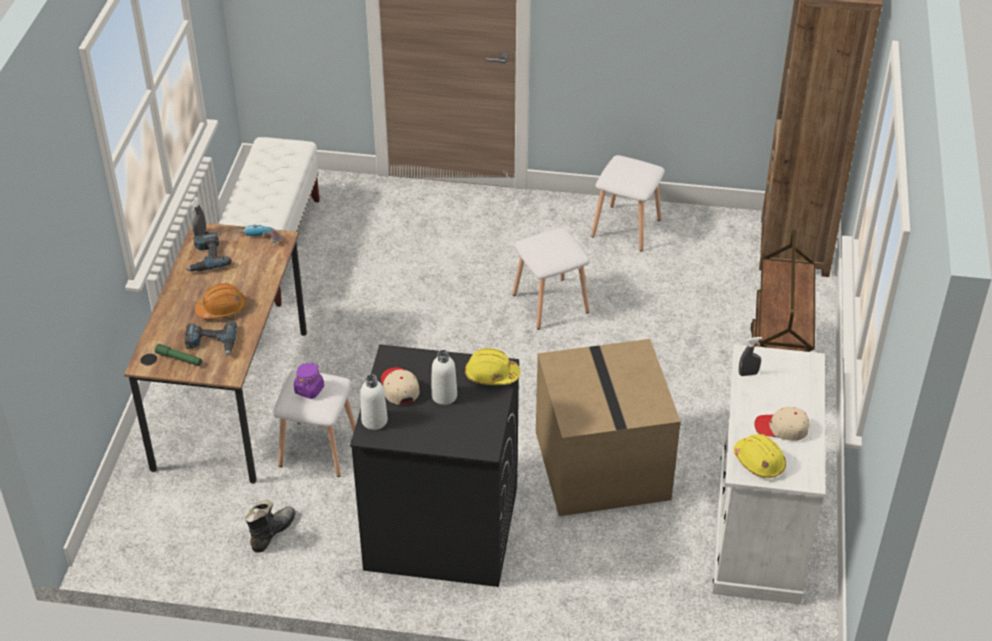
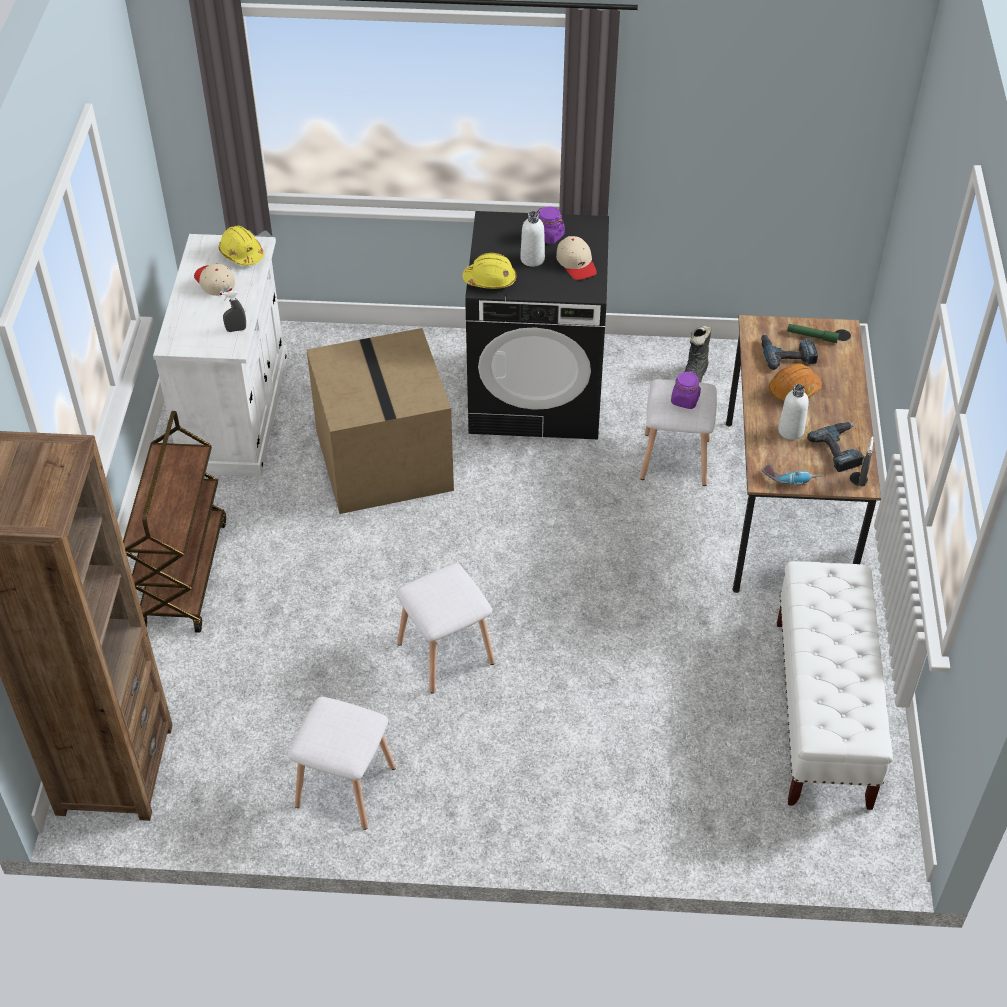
camera: 175 degrees right, 5 degrees up
white bottle [360,374,388,430] -> white bottle moved to [778,384,809,440]
beige cap [754,407,810,441] -> beige cap turned 135 degrees counterclockwise [194,264,235,296]
none -> purple jar [536,206,565,244]

